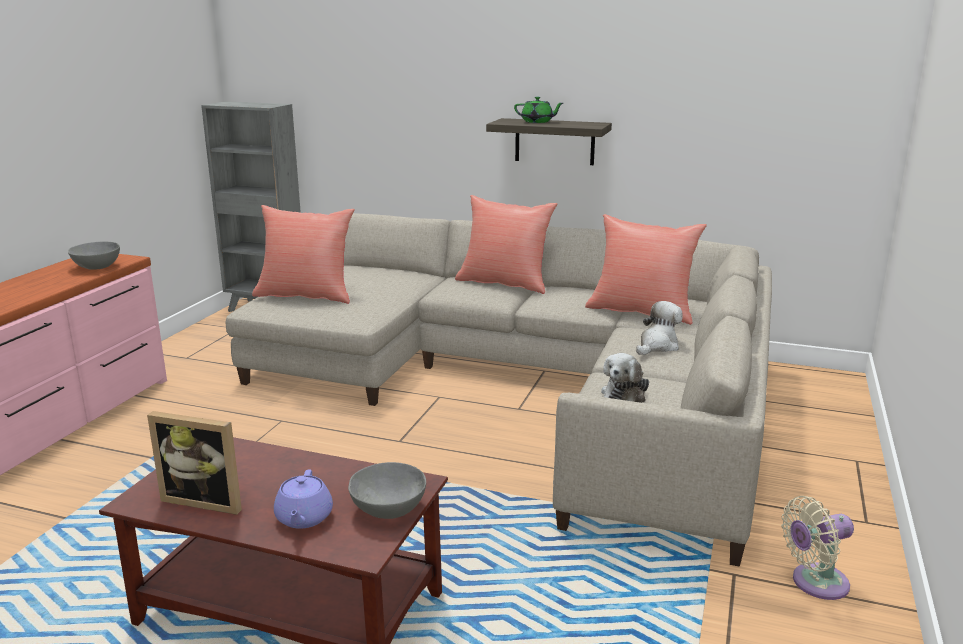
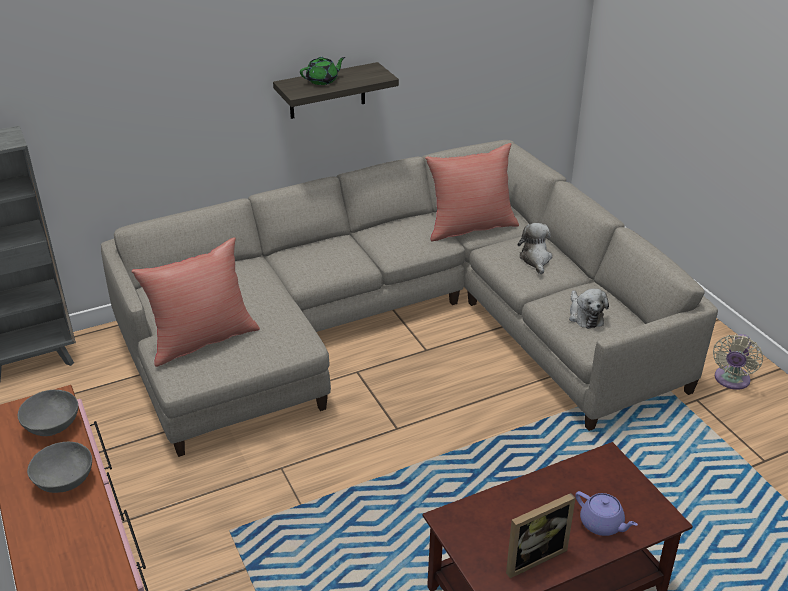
camera: 45 degrees left, 15 degrees up
grey bowl [348,462,426,519] -> grey bowl moved to [27,442,92,493]
red pillow [455,195,557,294] -> none

